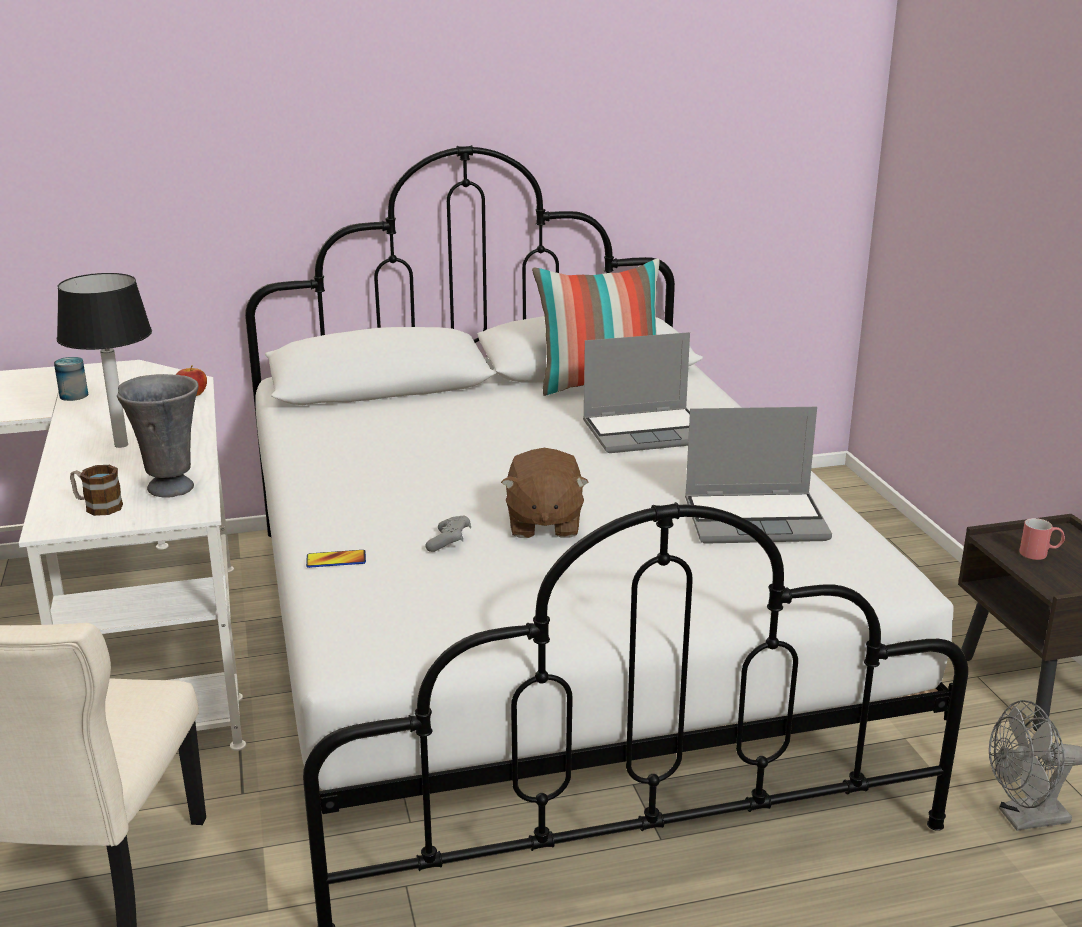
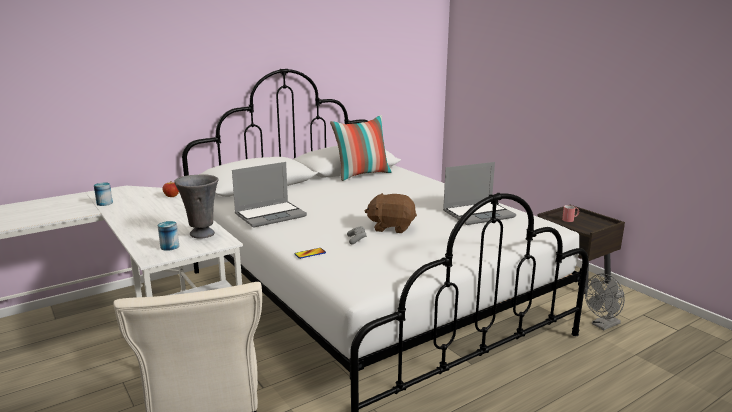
camera: 20 degrees left, 5 degrees down
table lamp [57,273,152,448] -> none
mug [70,465,123,516] -> can [158,221,179,251]
brown plush toy [501,448,588,538] -> brown plush toy turned 120 degrees clockwise [365,193,417,233]
laptop [583,332,690,453] -> laptop moved to [232,162,307,228]

